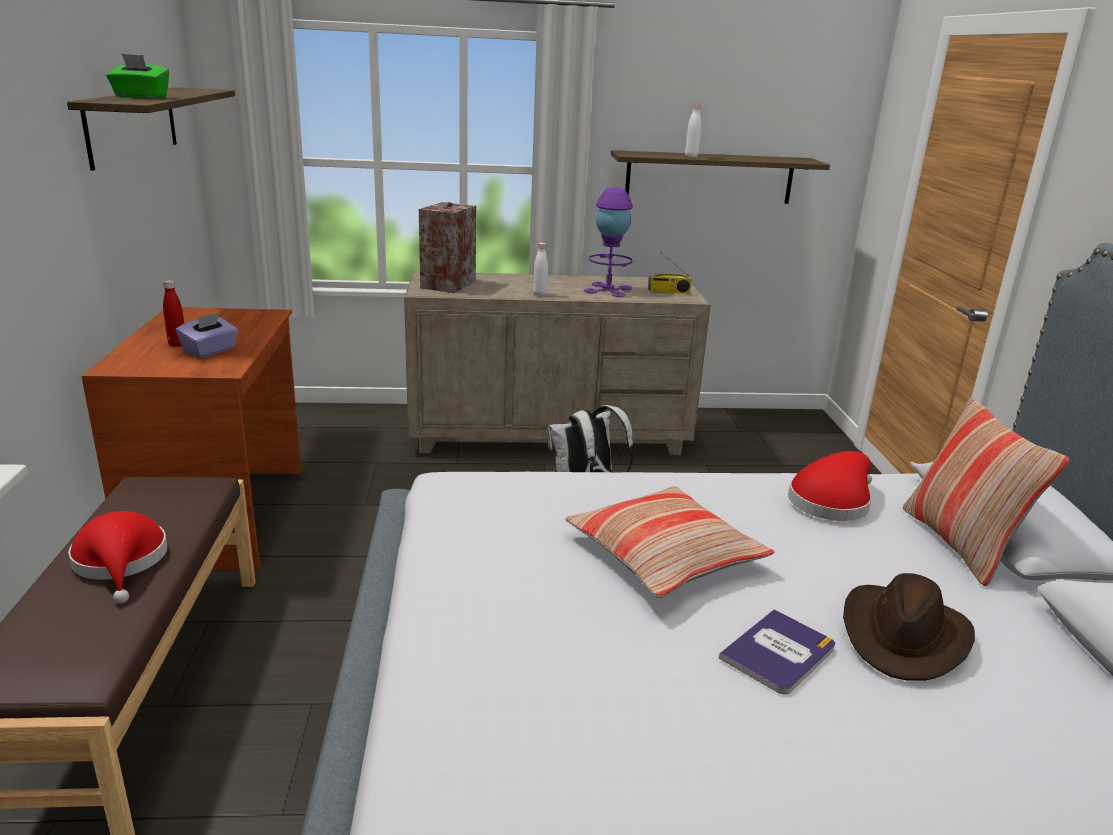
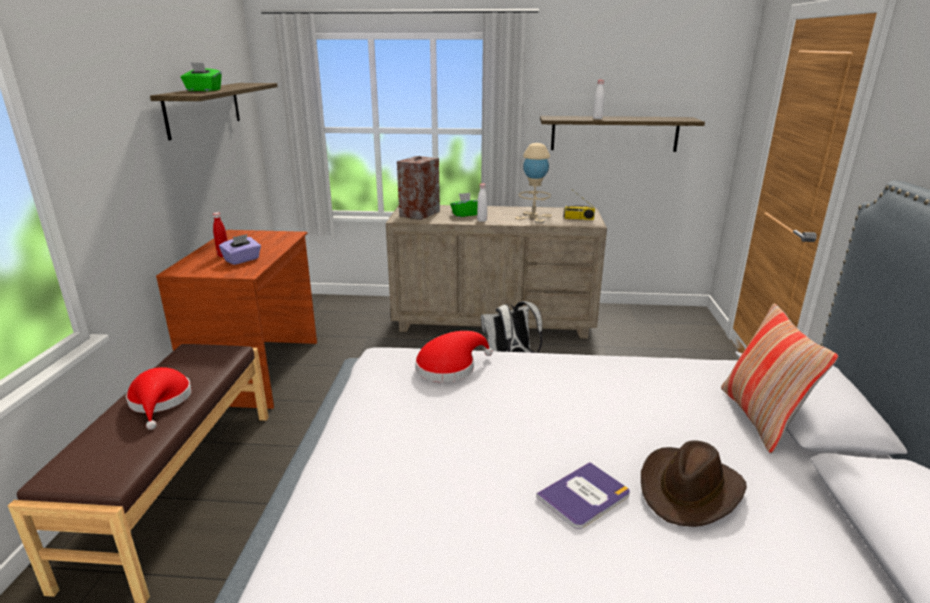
camera: 10 degrees right, 0 degrees up
pillow [565,486,774,598] -> none
purple table lamp [584,187,633,297] -> beige table lamp [515,143,552,223]
red hat [788,451,872,521] -> red hat moved to [415,331,493,382]
none -> green tissue box [450,193,478,217]

